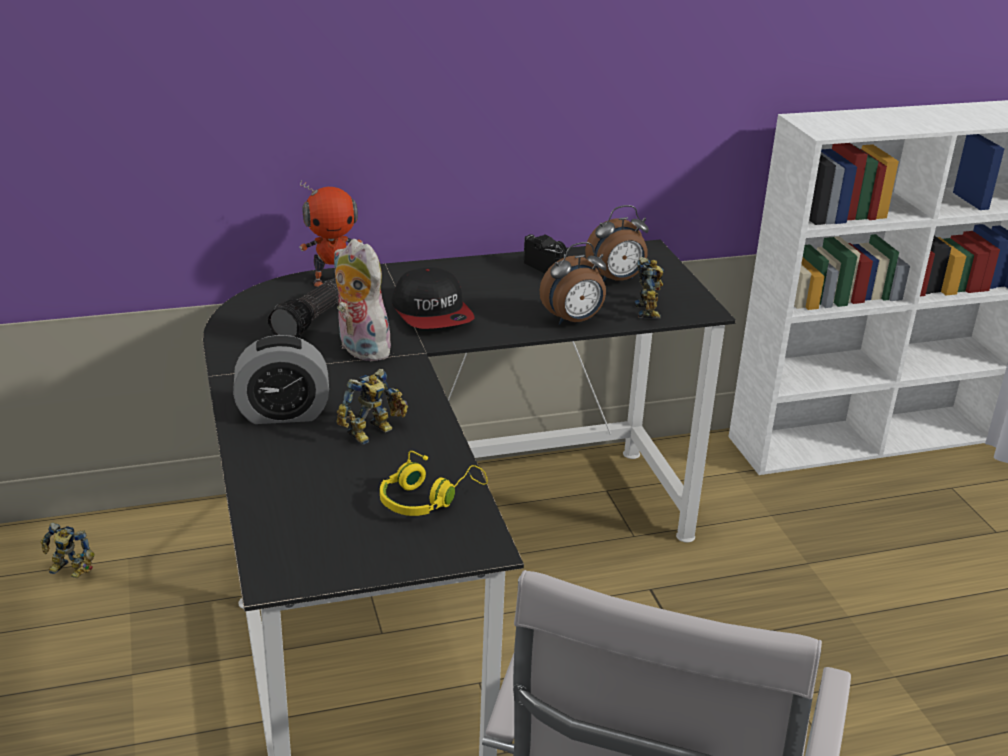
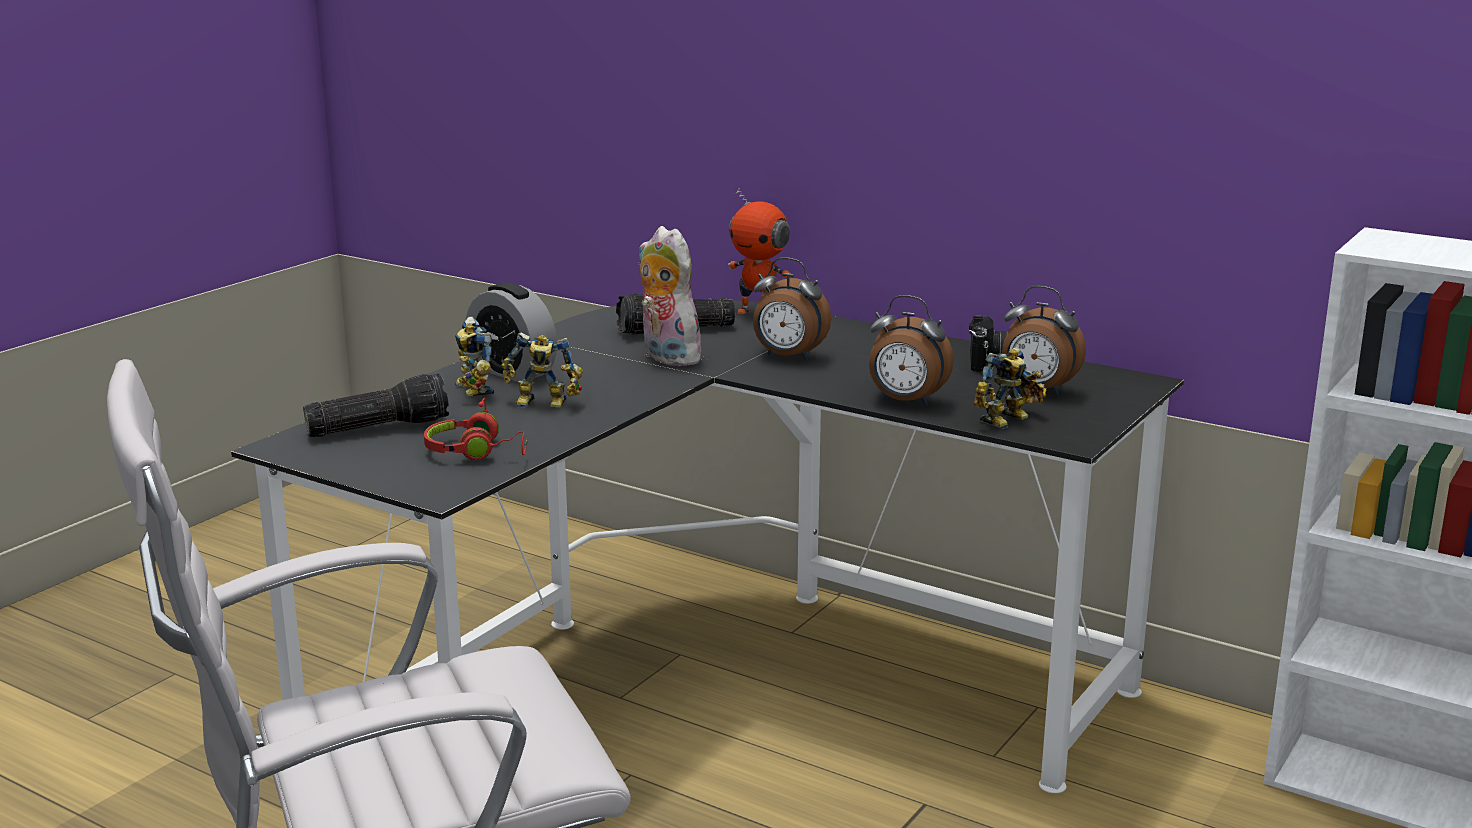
camera: 50 degrees right, 10 degrees down
toy robot [41,522,95,578] -> toy robot moved to [455,317,494,397]
plush toy [334,239,395,361] -> plush toy turned 45 degrees counterclockwise [639,226,706,366]
yellow headphones [380,451,488,516] -> red headphones [424,398,527,460]
cap [391,267,475,329] -> alarm clock [753,257,831,360]
none -> flashlight [303,374,449,437]

